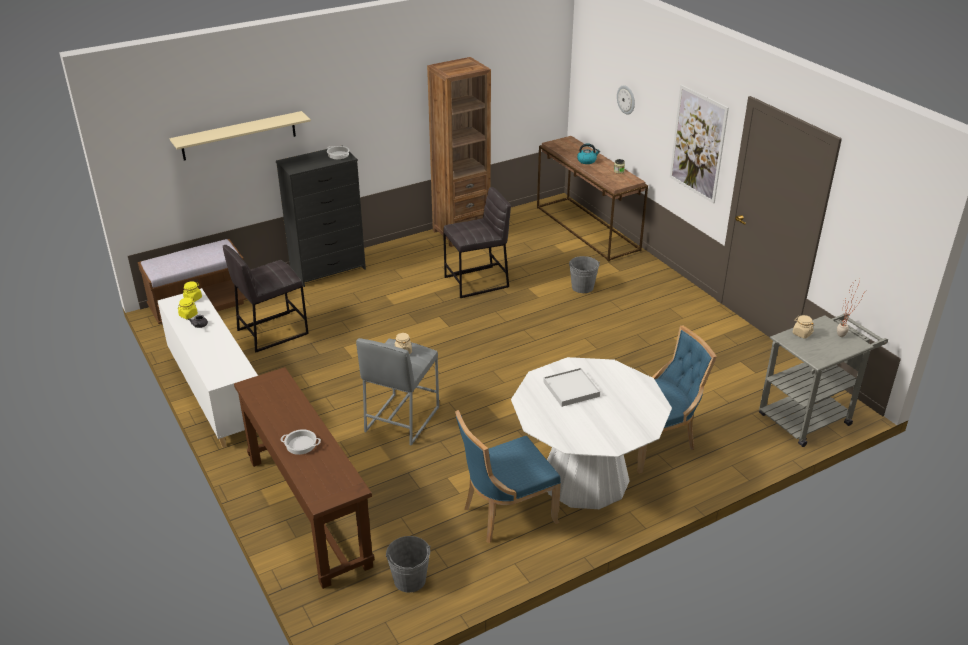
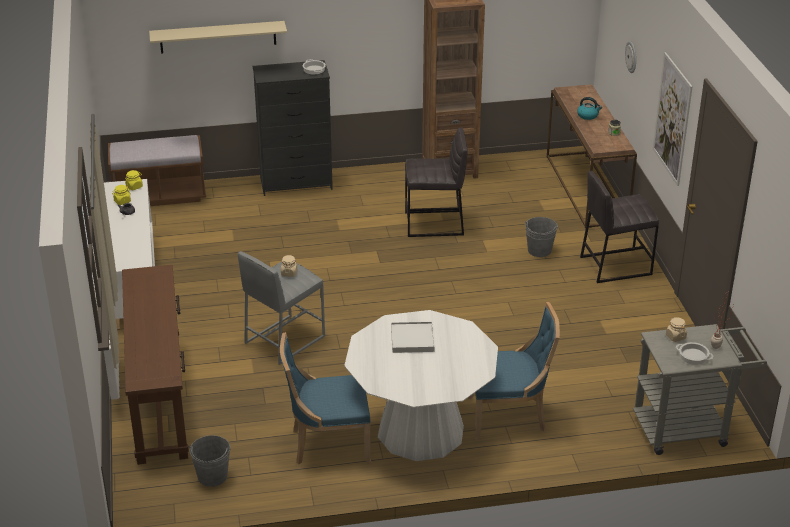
camera: 20 degrees right, 0 degrees up
grey stool [223,245,309,353] -> grey stool moved to [580,171,659,283]
cooking pot [280,429,321,455] -> cooking pot moved to [676,342,714,365]

